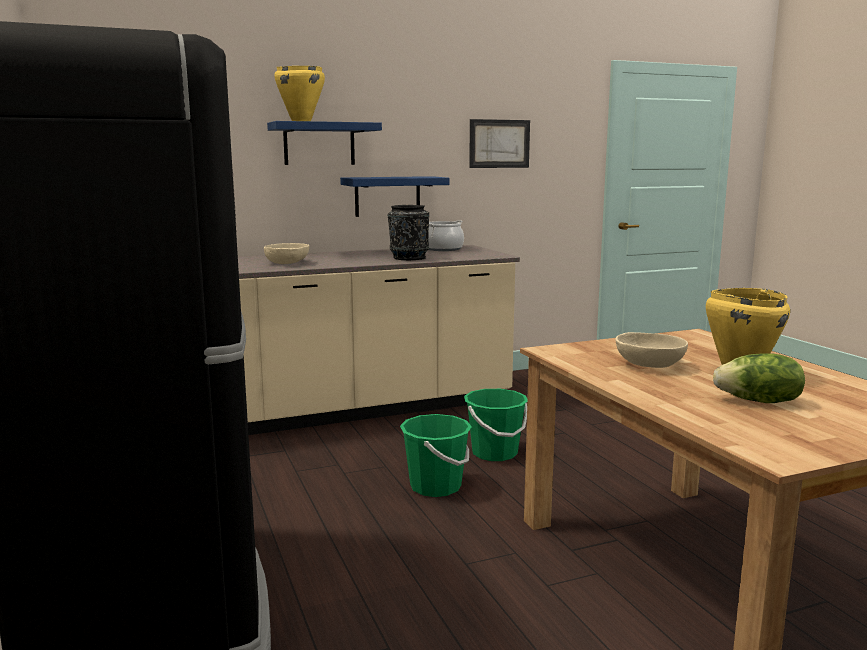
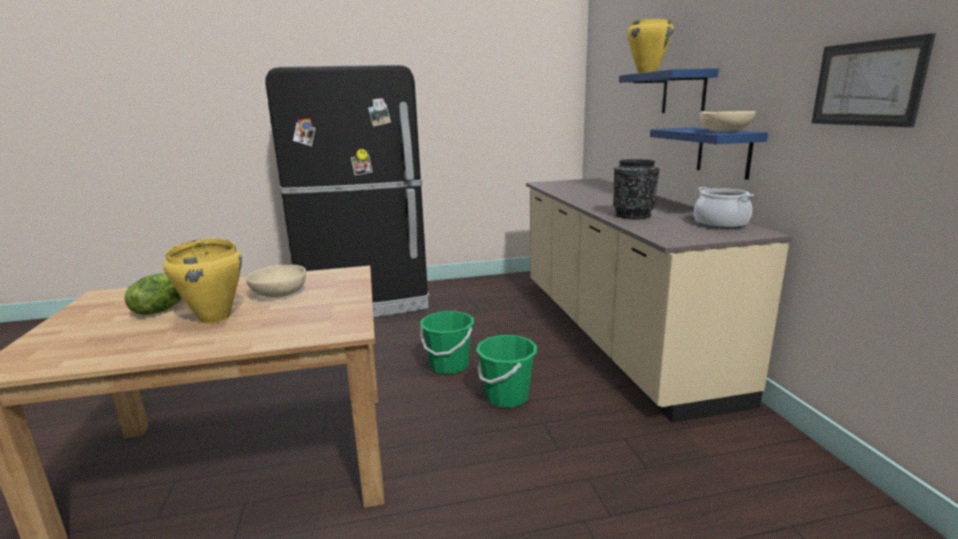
camera: 100 degrees right, 5 degrees up
beige bowl [264,243,309,264] -> beige bowl moved to [700,111,756,132]

